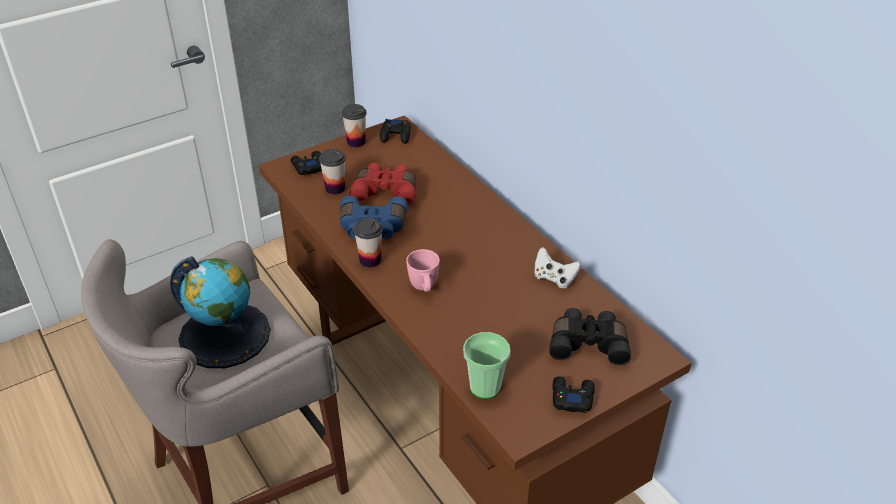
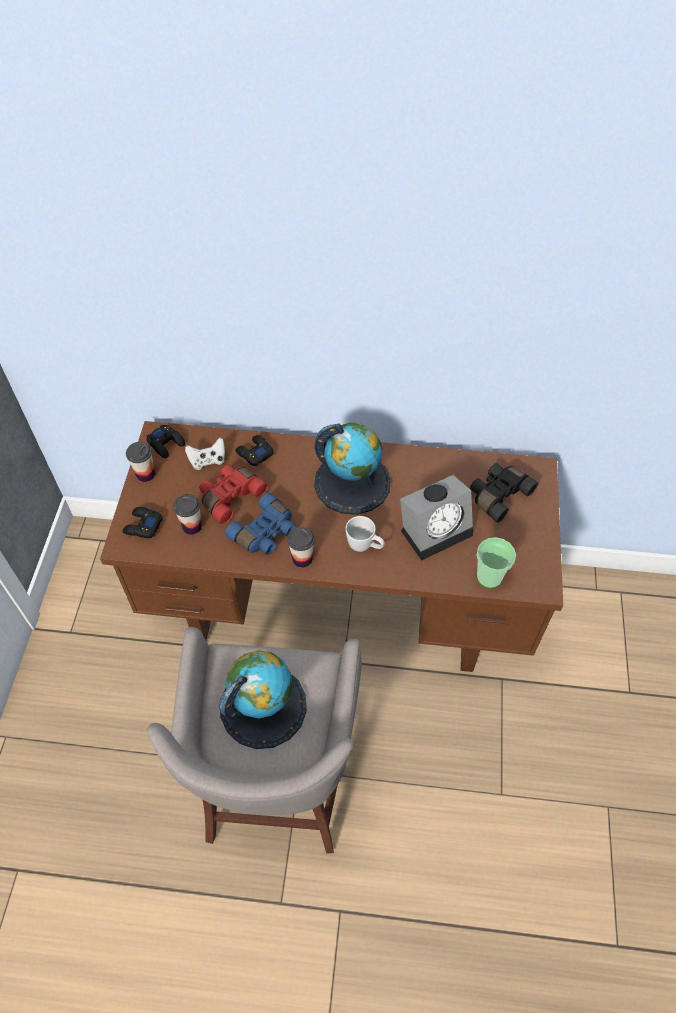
camera: 50 degrees left, 15 degrees up
pink mug [406,249,440,292] -> white mug [346,516,385,552]
white game controller [534,247,581,289] -> white game controller moved to [185,437,225,470]
black game controller [552,376,594,413] -> black game controller moved to [235,435,273,466]
none -> globe [314,423,391,515]
none -> alarm clock [400,475,473,561]

